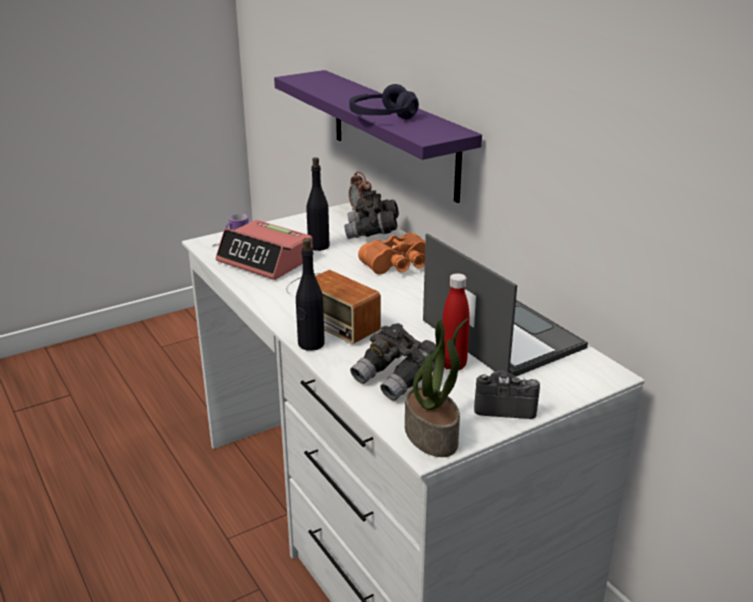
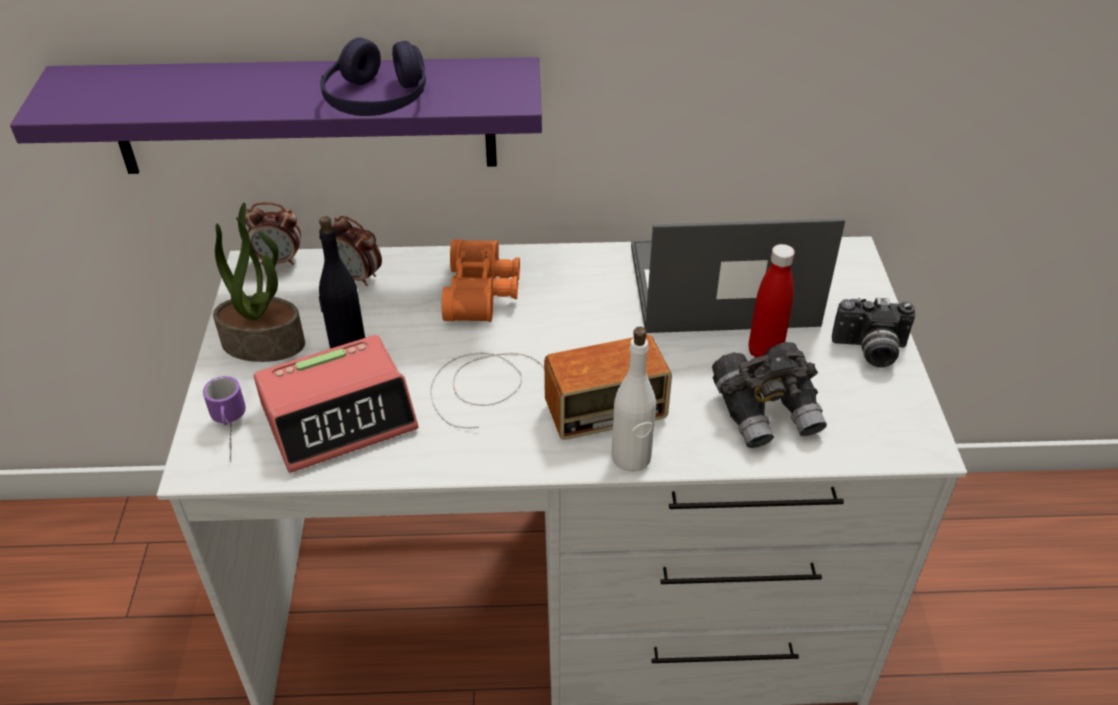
camera: 60 degrees left, 15 degrees up
black bottle [296,238,325,351] -> white bottle [611,327,656,472]
grey binoculars [345,190,399,239] -> alarm clock [331,216,382,286]
potted plant [405,318,468,457] -> potted plant moved to [213,202,305,362]
camera [474,370,540,419] -> camera turned 120 degrees counterclockwise [832,297,916,368]

